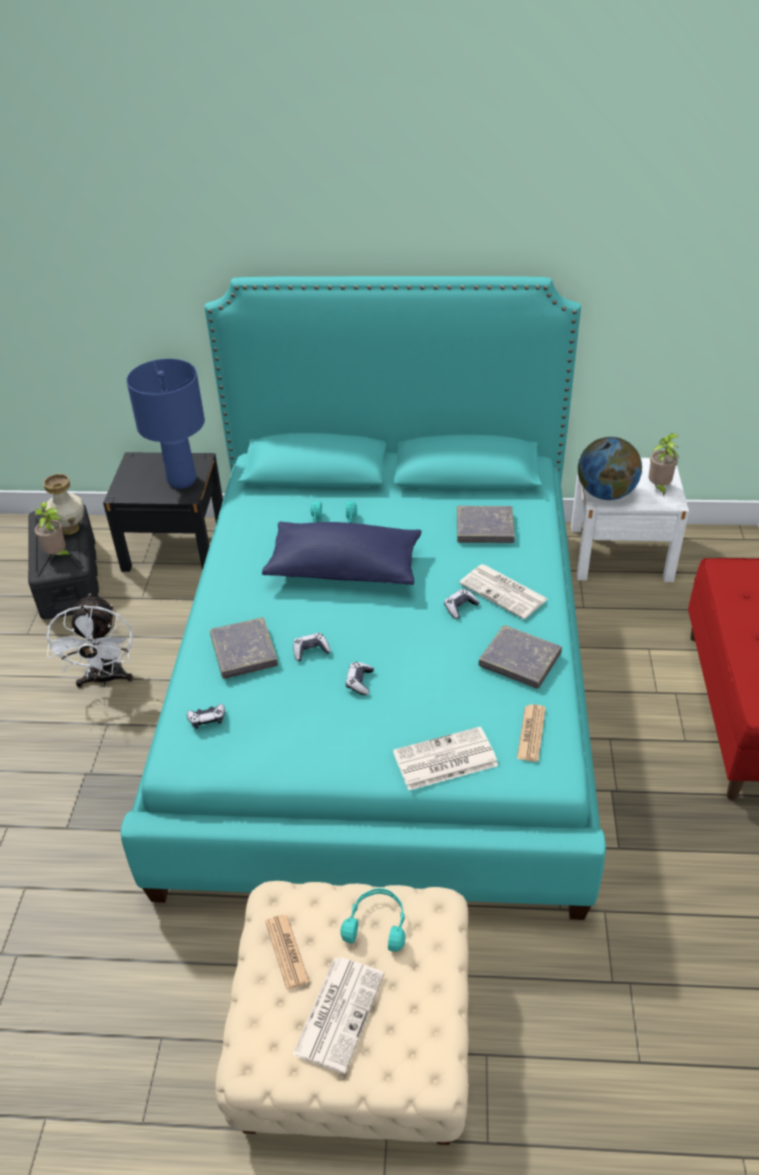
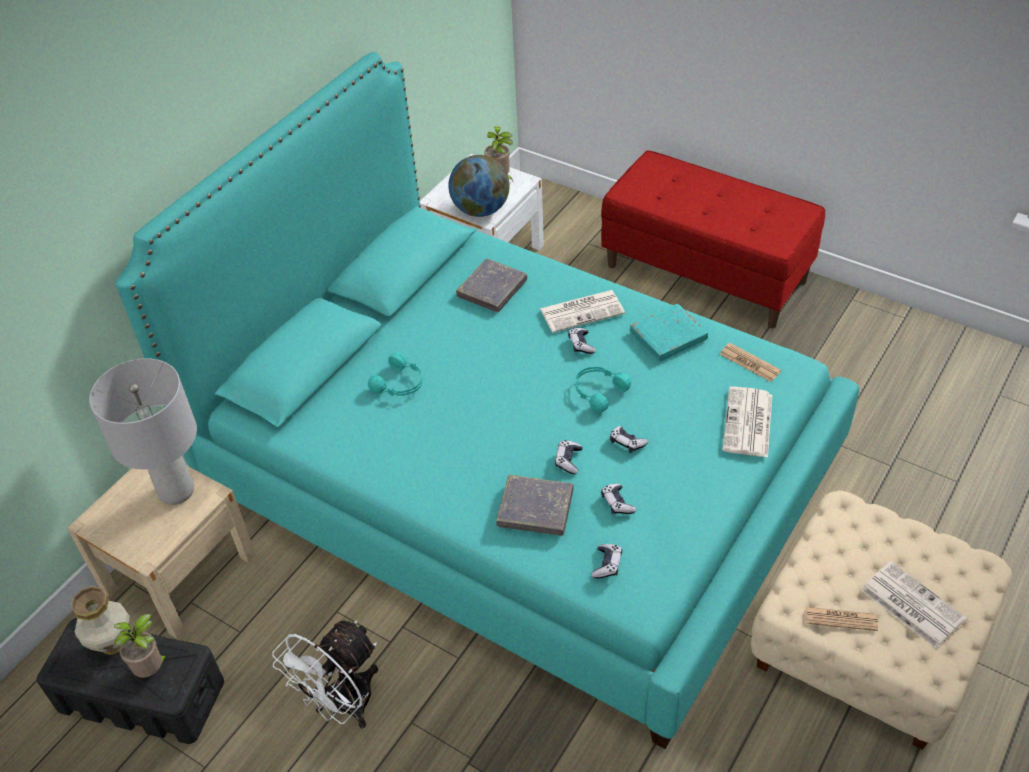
camera: 60 degrees left, 5 degrees up
white fan [46,594,133,687] -> white fan turned 105 degrees clockwise [272,620,378,729]
black nightstand [103,452,223,572] -> beige nightstand [67,465,256,639]
blue table lamp [126,359,205,489] -> grey table lamp [89,358,197,505]
blue pillow [262,522,422,585] -> none
turquoise headphones [340,888,406,951] -> turquoise headphones moved to [576,366,631,413]
grey book [479,625,562,689] -> turquoise book [630,304,708,361]
none -> game controller [601,484,636,514]

